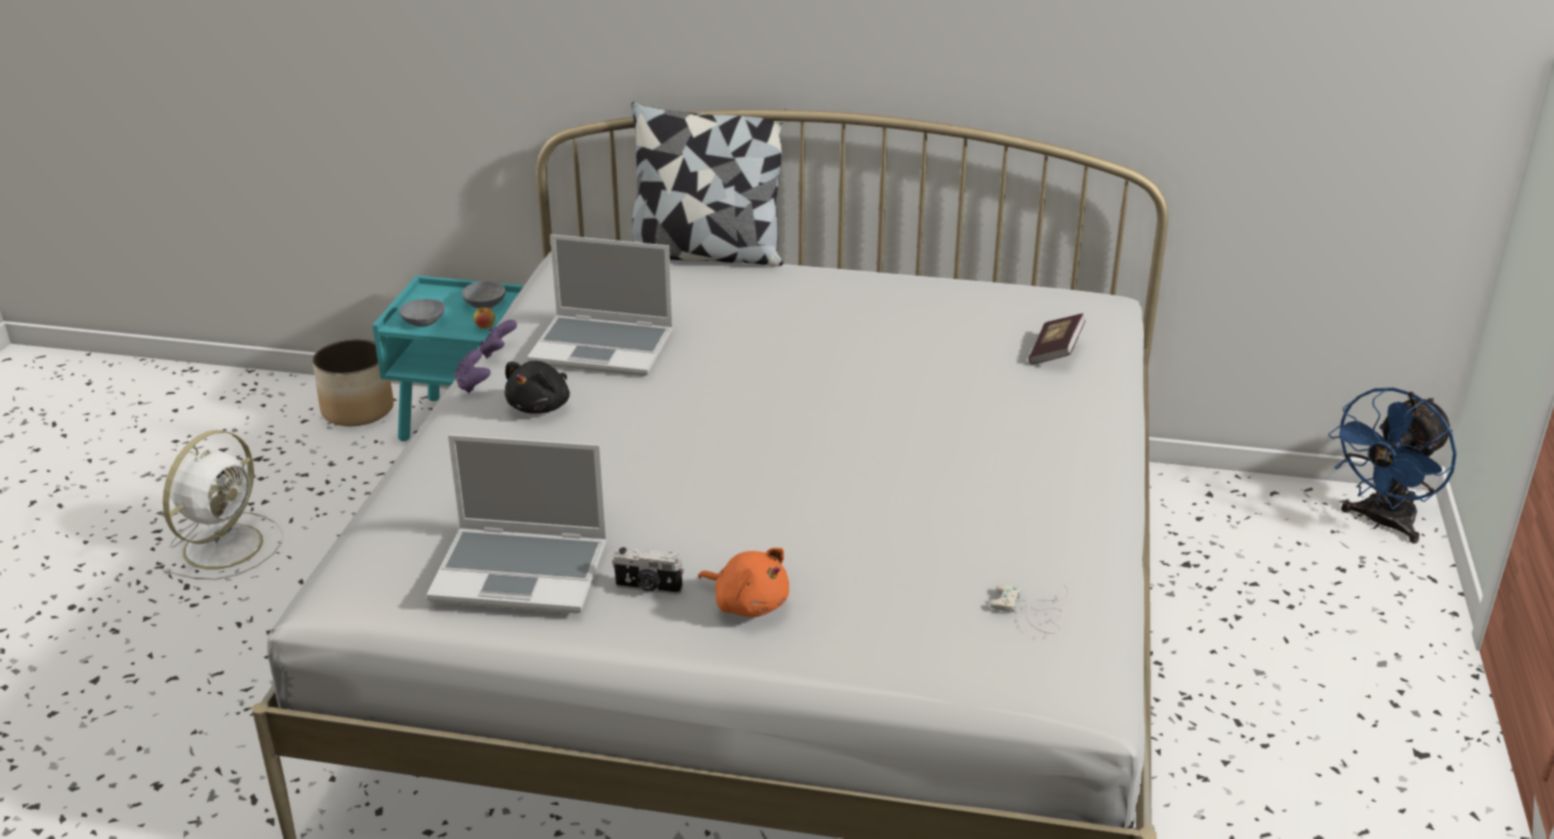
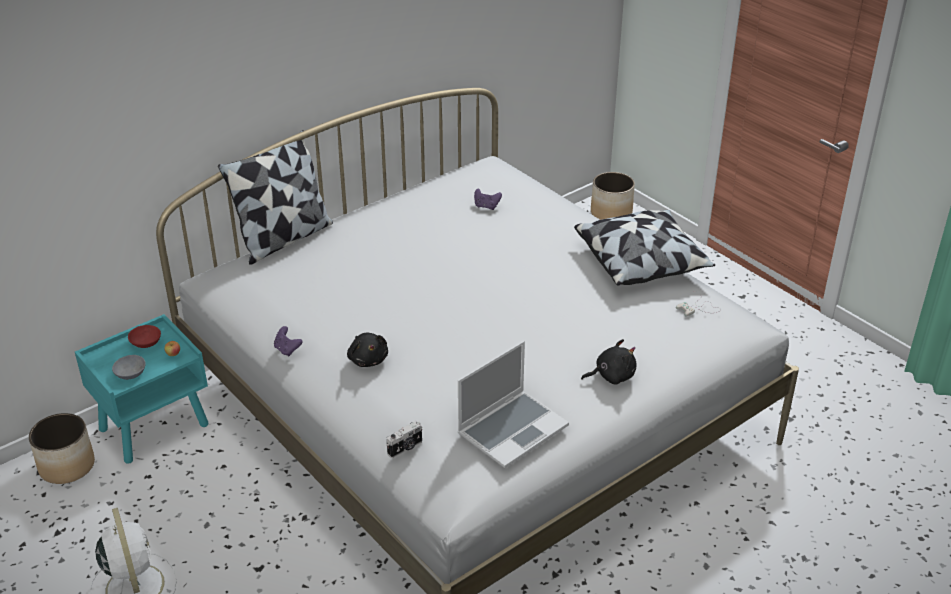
camera: 50 degrees left, 5 degrees up
purple game controller [454,349,491,393] -> purple game controller moved to [474,188,502,210]
grey bowl [462,281,506,308] -> red bowl [128,325,161,348]
laptop [527,234,673,376] -> none
camera [612,547,684,595] -> camera moved to [387,421,422,458]
orange plush toy [698,548,789,617] -> black plush toy [581,339,636,385]
book [1029,313,1086,365] -> none
blue fan [1328,388,1457,543] -> planter [591,172,635,220]
none -> pillow [574,210,715,286]

